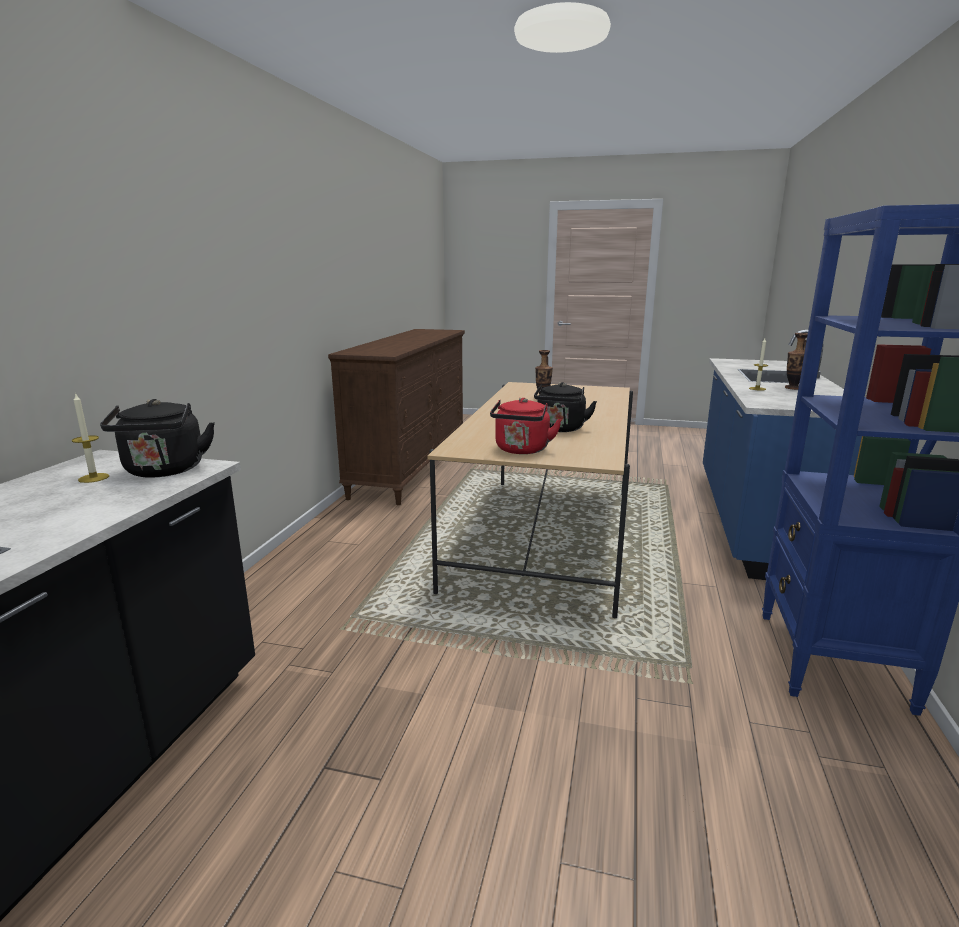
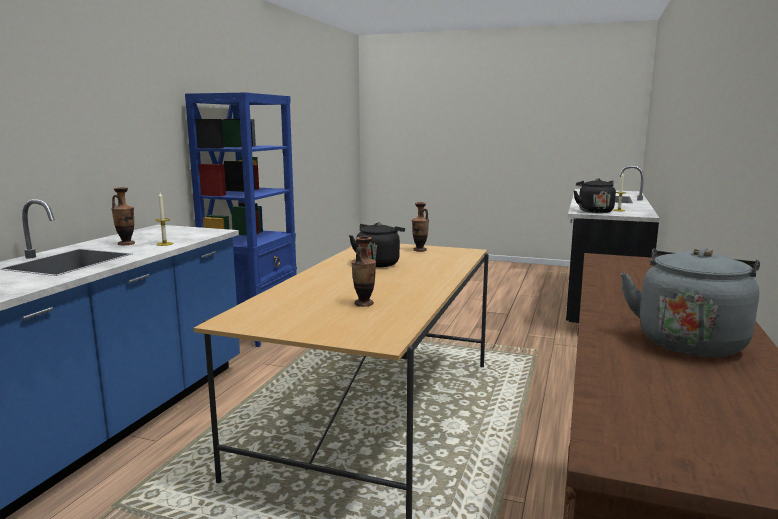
camera: 175 degrees left, 5 degrees down
red kettle [490,398,562,454] -> vase [412,202,429,252]
none -> grey kettle [620,248,760,357]

